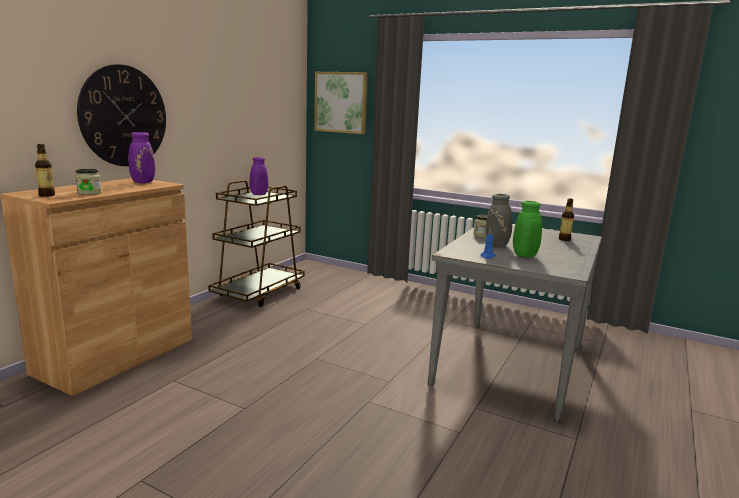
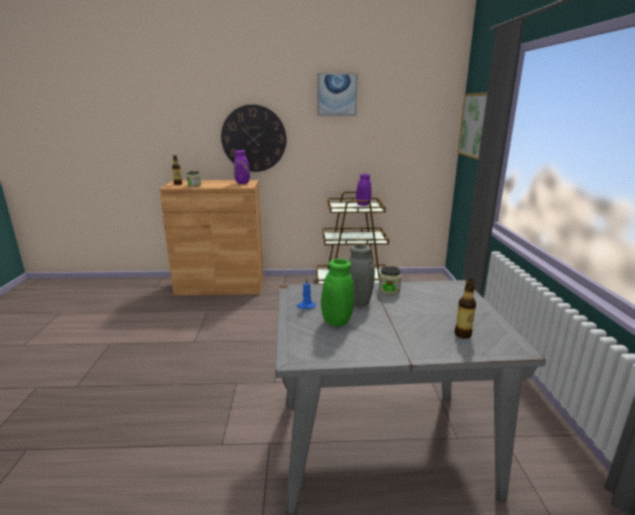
camera: 60 degrees right, 5 degrees up
none -> picture [317,73,358,116]

